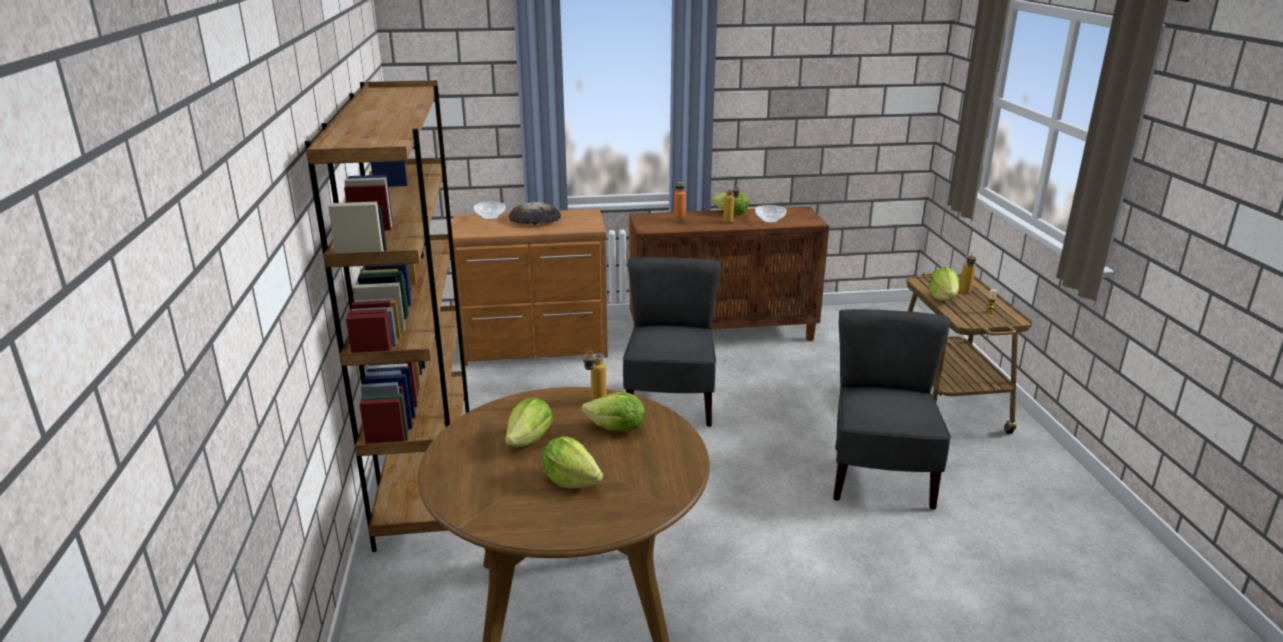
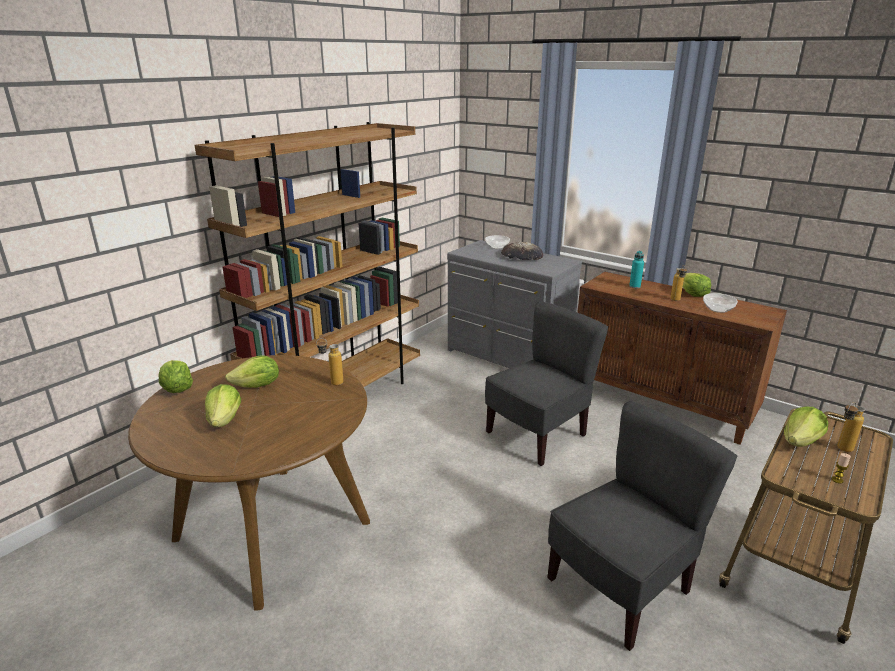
camera: 45 degrees right, 0 degrees up
brown dresser [452,209,608,366] -> grey dresser [447,240,582,368]
lettuce [582,392,645,432] -> lettuce moved to [159,360,193,393]
orange bottle [674,181,686,222] -> turquoise bottle [629,251,644,288]

